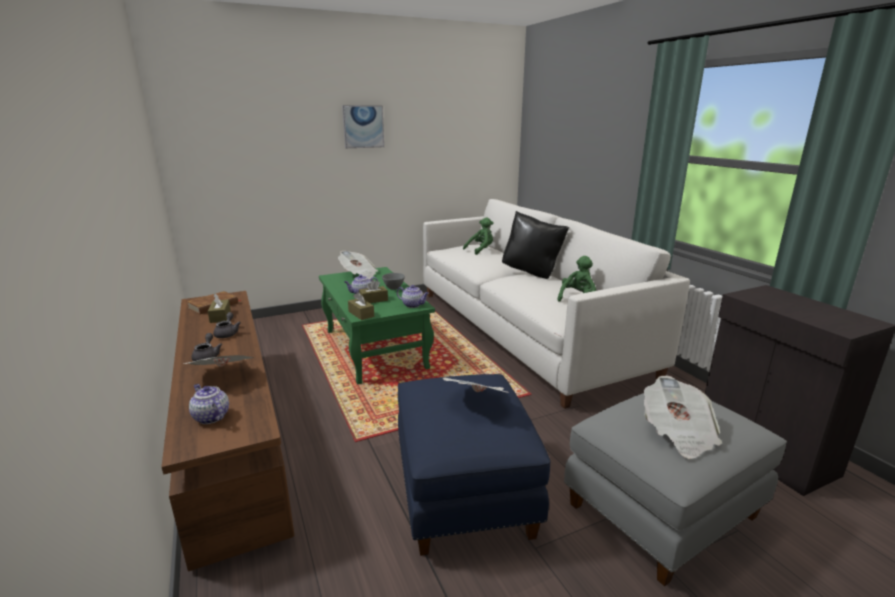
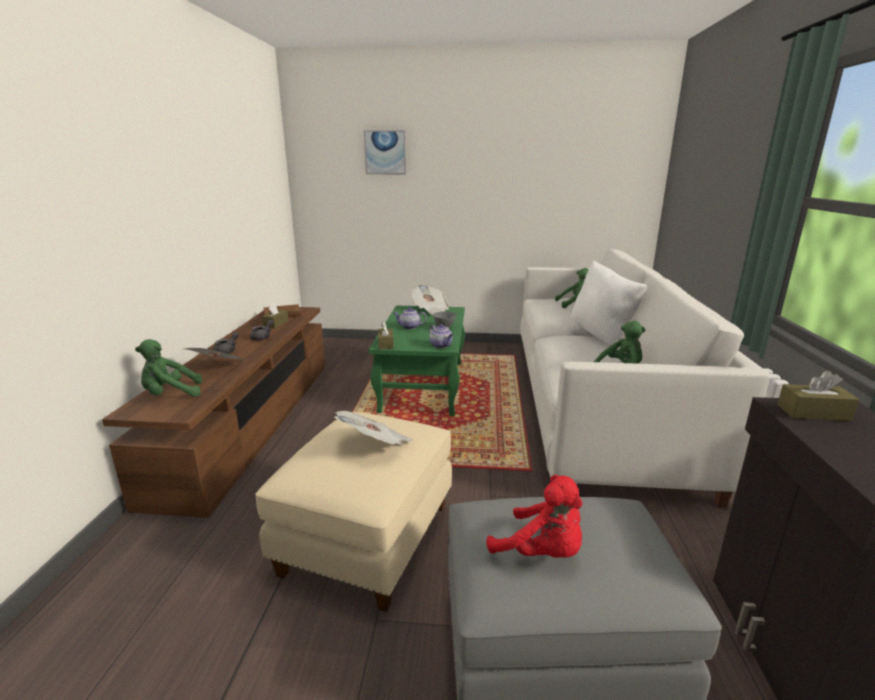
camera: 30 degrees right, 0 degrees up
teapot [189,384,229,424] -> green plush toy [135,339,202,397]
picture [342,105,384,148] -> picture moved to [364,130,406,174]
brown tissue box [359,280,388,303] -> brown tissue box moved to [777,371,859,421]
blue ottoman [398,374,551,556] -> beige ottoman [255,412,452,612]
black pillow [502,211,569,279] -> white pillow [571,260,647,345]
newspaper [644,376,722,459] -> red plush toy [486,475,583,558]

